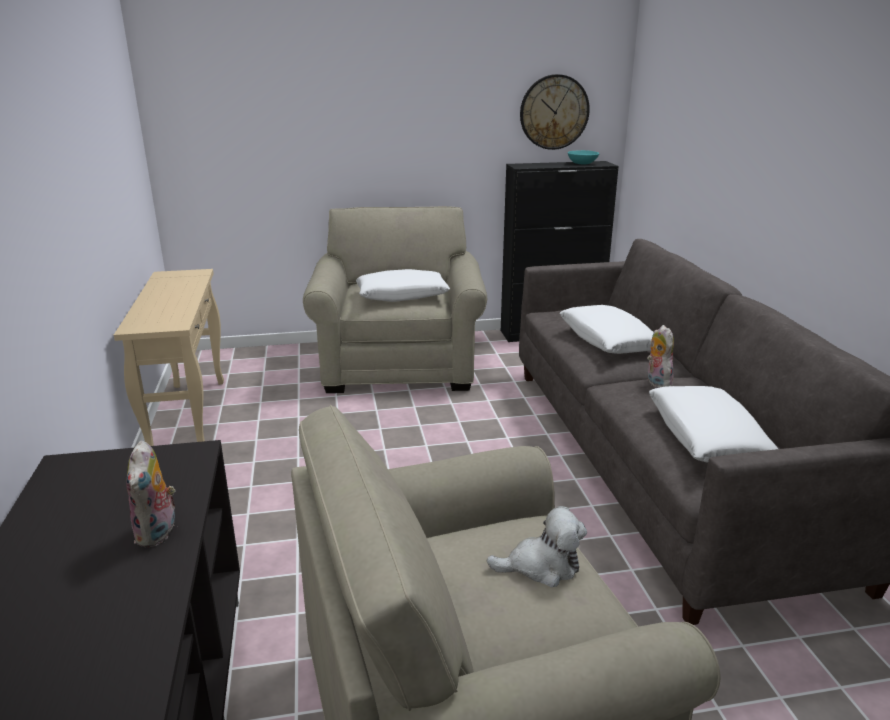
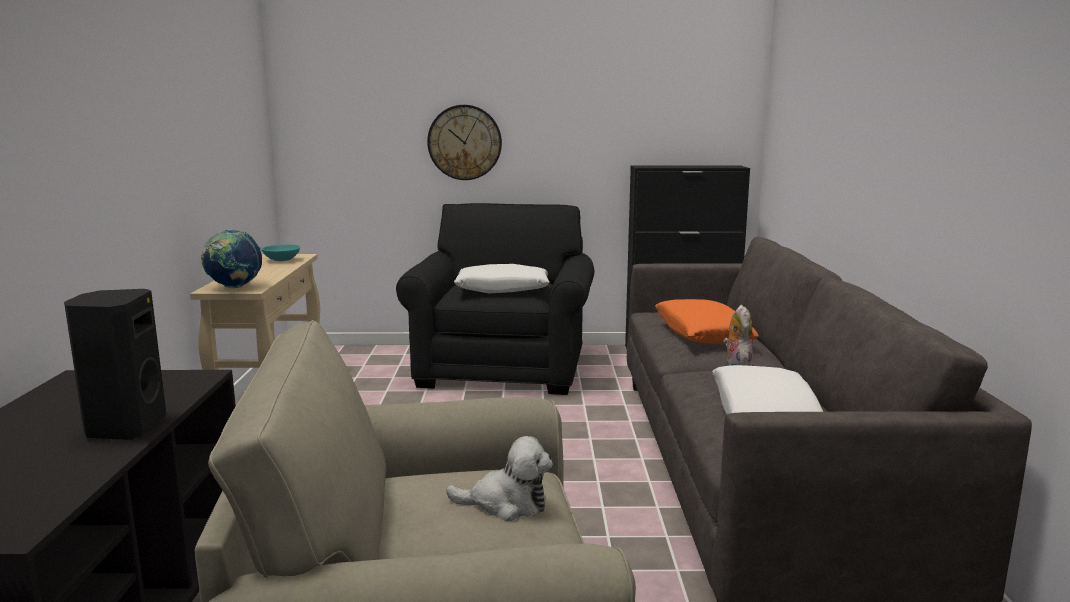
camera: 10 degrees right, 10 degrees down
plush toy [126,440,176,547] -> black speaker [64,289,166,440]
beige armchair [303,206,487,393] -> black armchair [396,203,594,395]
wall clock [520,74,590,150] -> wall clock moved to [427,105,502,180]
white pillow [560,305,654,354] -> orange pillow [655,299,759,343]
turquoise bowl [568,150,599,164] -> turquoise bowl moved to [261,244,300,261]
none -> globe [201,229,262,288]

